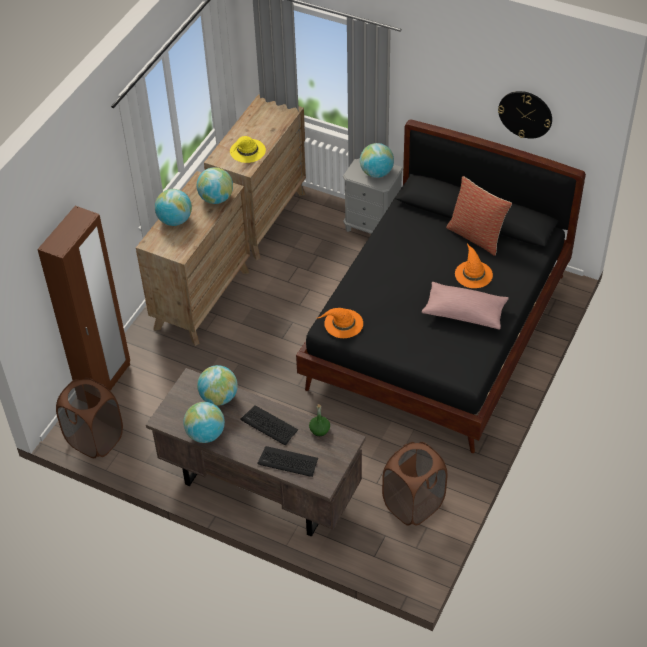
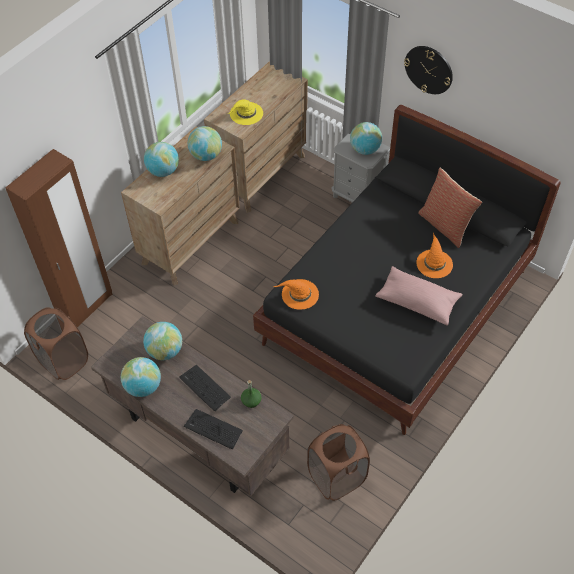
camera: 10 degrees right, 5 degrees up
wall clock [498,91,552,138] -> wall clock moved to [404,46,453,94]

